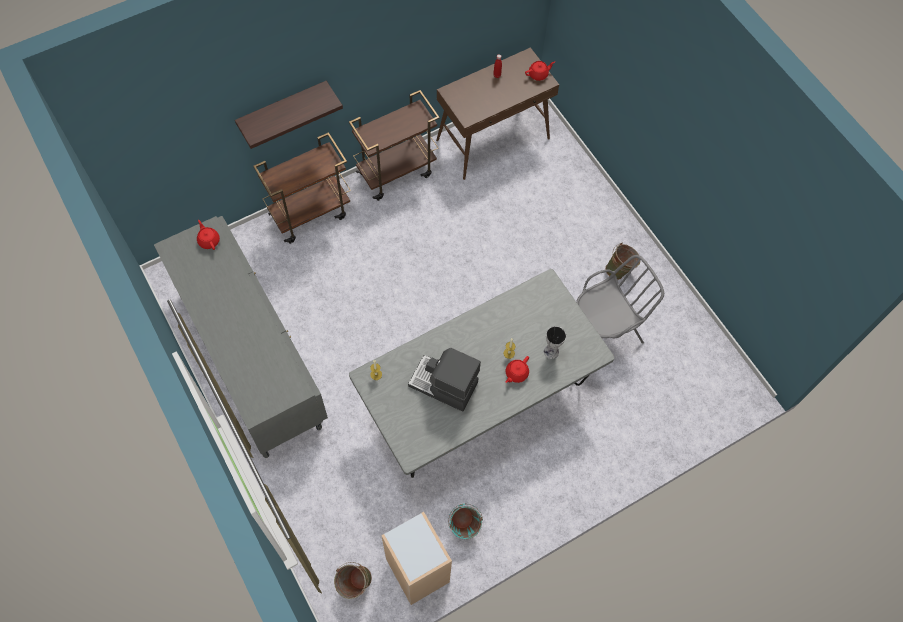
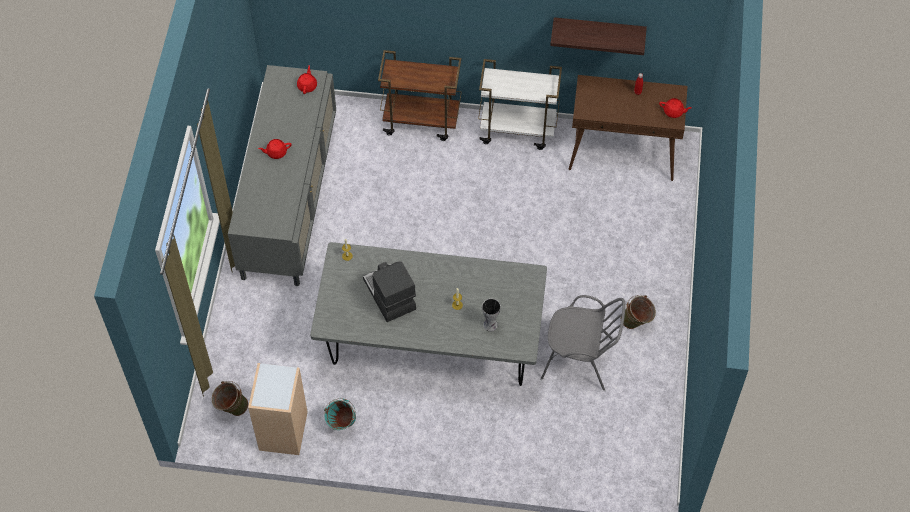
camera: 40 degrees right, 5 degrees down
shelf [235,81,343,149] -> shelf moved to [550,17,647,55]
brown cart [349,90,440,201] -> white cart [478,59,562,150]
red teapot [506,356,529,383] -> red teapot moved to [258,139,292,159]

